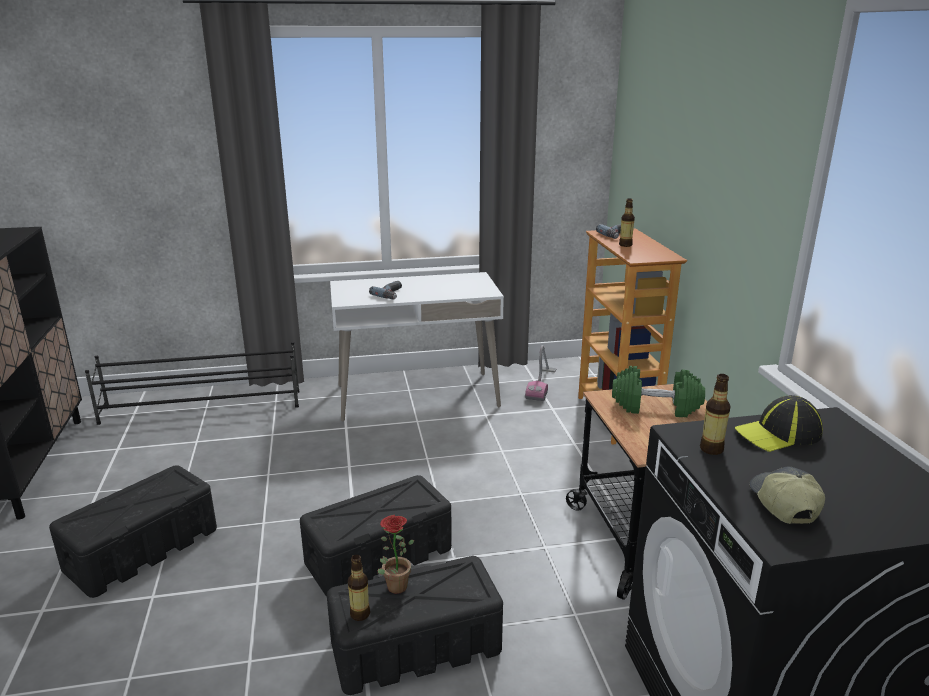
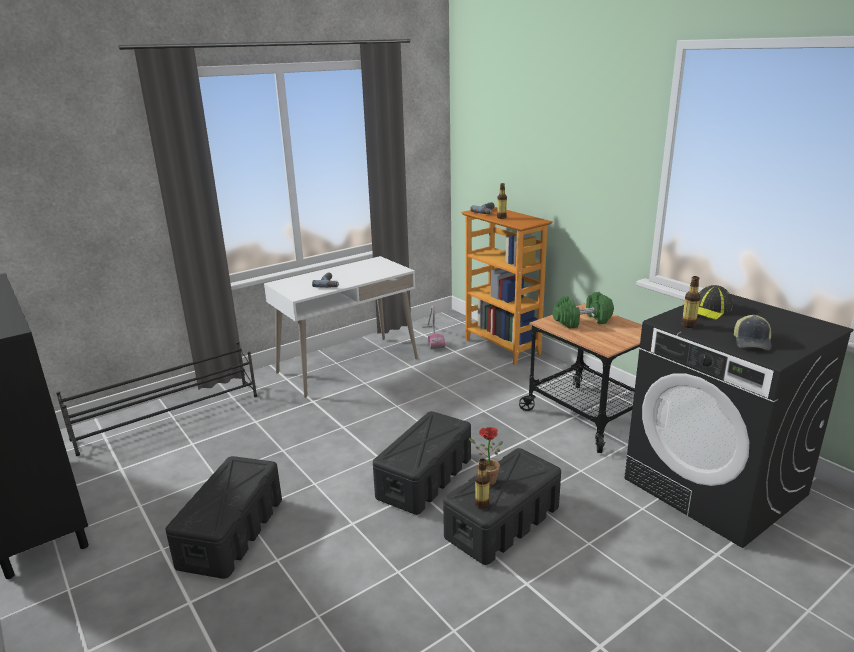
camera: 25 degrees left, 0 degrees up
cap [749,466,825,524] -> cap turned 135 degrees counterclockwise [734,315,771,350]

